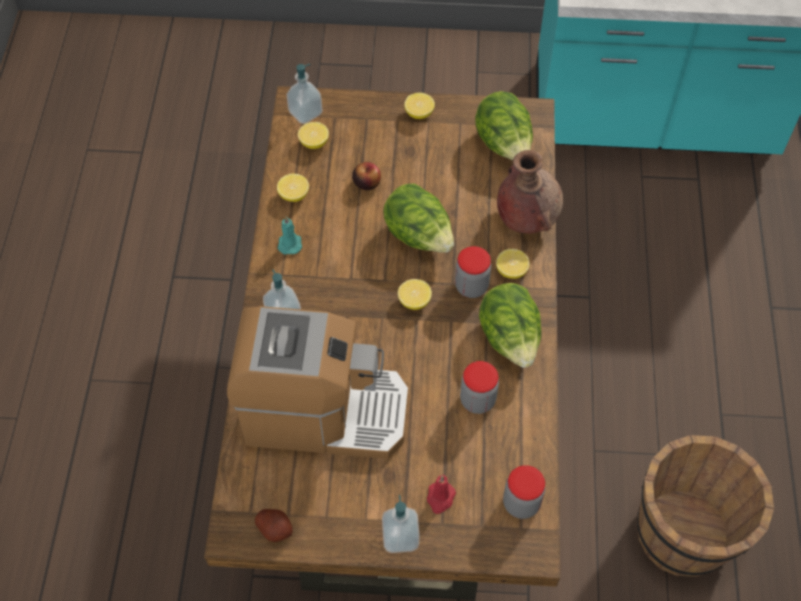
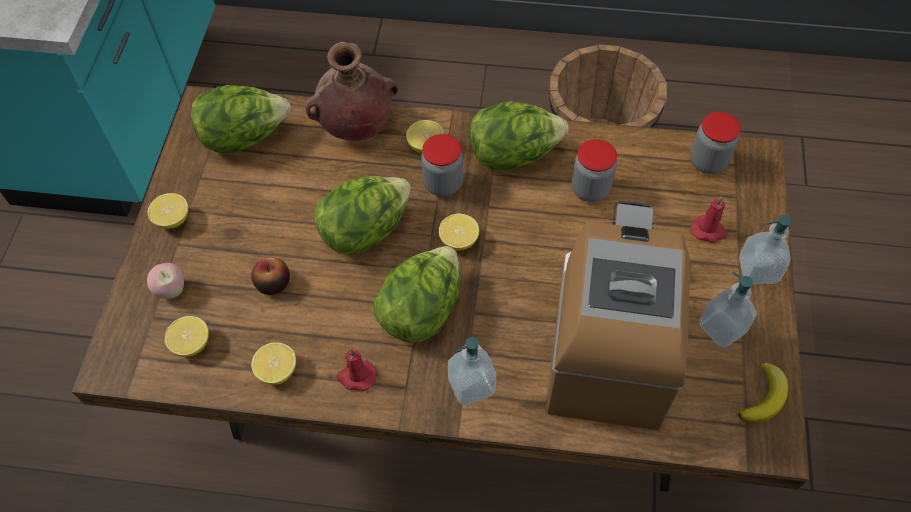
camera: 85 degrees left, 0 degrees up
potato [255,509,293,542] -> banana [738,362,788,423]
turquoise candle [278,216,302,254] -> red candle [336,348,377,391]
soap dispenser [286,64,322,124] -> soap dispenser moved to [699,272,757,347]
none -> apple [147,263,184,299]
none -> lettuce [374,246,460,343]

